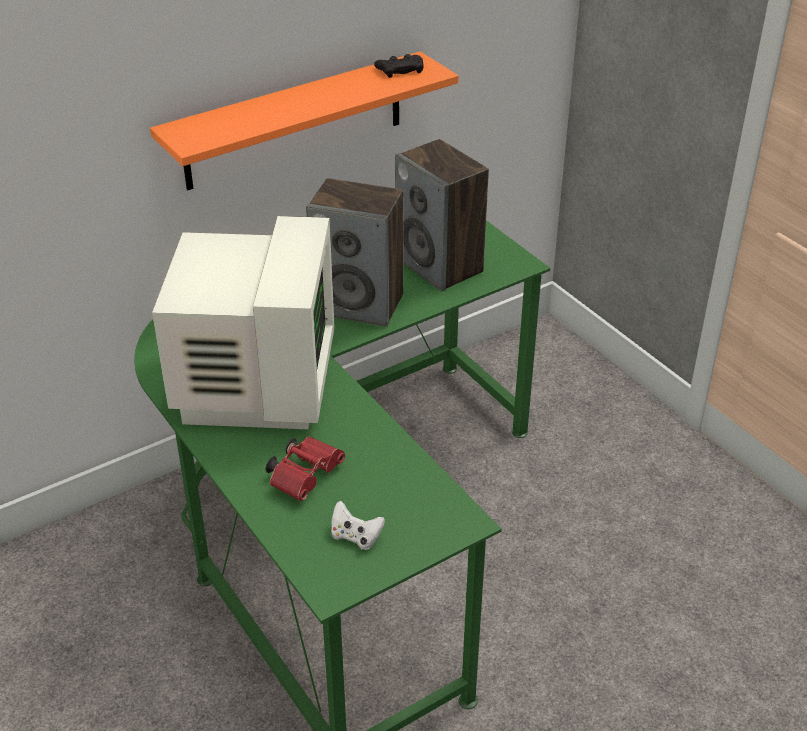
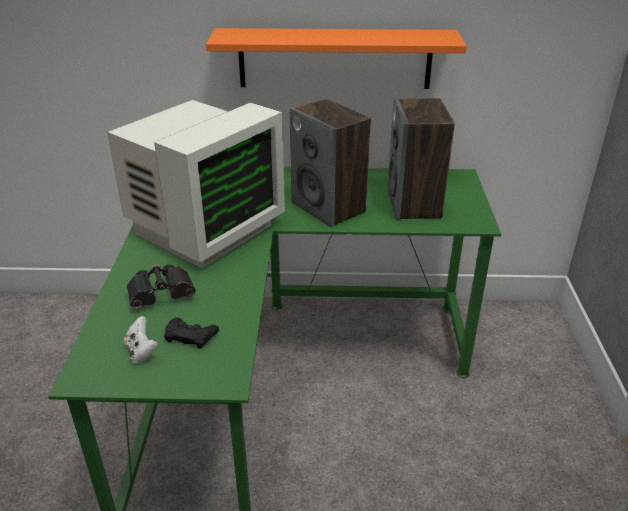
camera: 35 degrees right, 5 degrees down
red binoculars [266,436,345,501] -> black binoculars [127,264,196,309]
black game controller [374,54,424,78] -> black game controller moved to [164,317,219,349]

